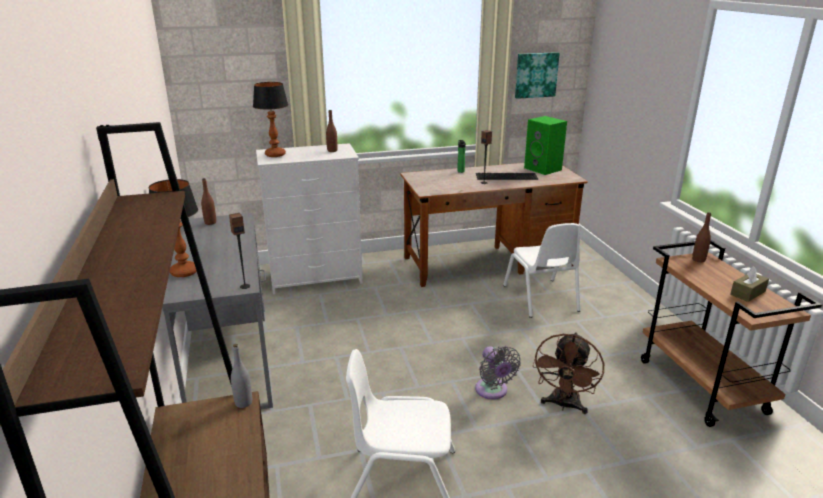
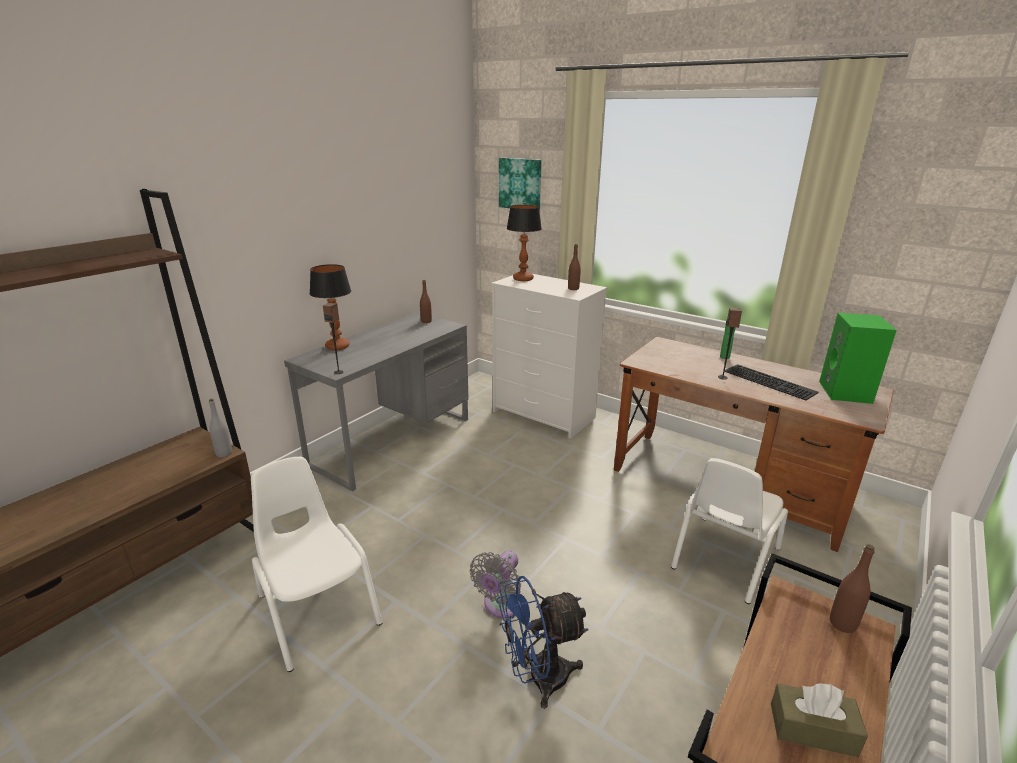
camera: 50 degrees right, 0 degrees up
picture [515,52,560,99] -> picture moved to [499,158,541,211]
brown fan [532,332,604,414] -> blue fan [496,576,589,709]

